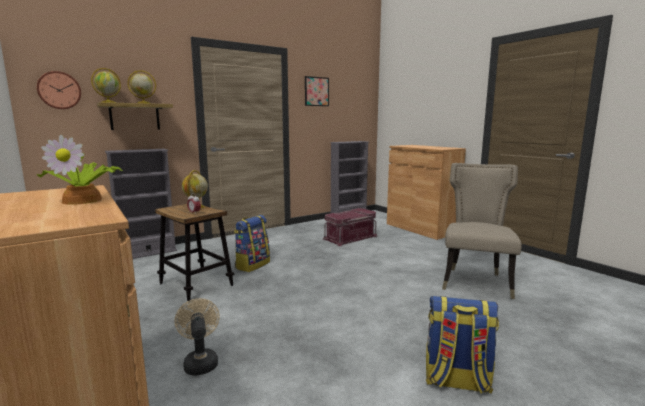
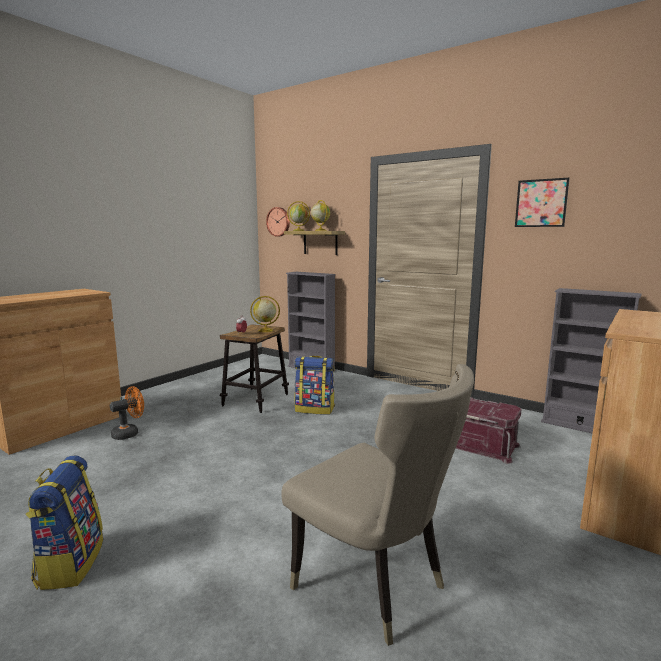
camera: 70 degrees right, 0 degrees up
potted plant [37,135,123,205] -> none
beige fan [175,298,220,376] -> orange fan [110,386,144,440]
beige chair [442,163,522,299] -> beige chair turned 45 degrees clockwise [281,364,474,646]

